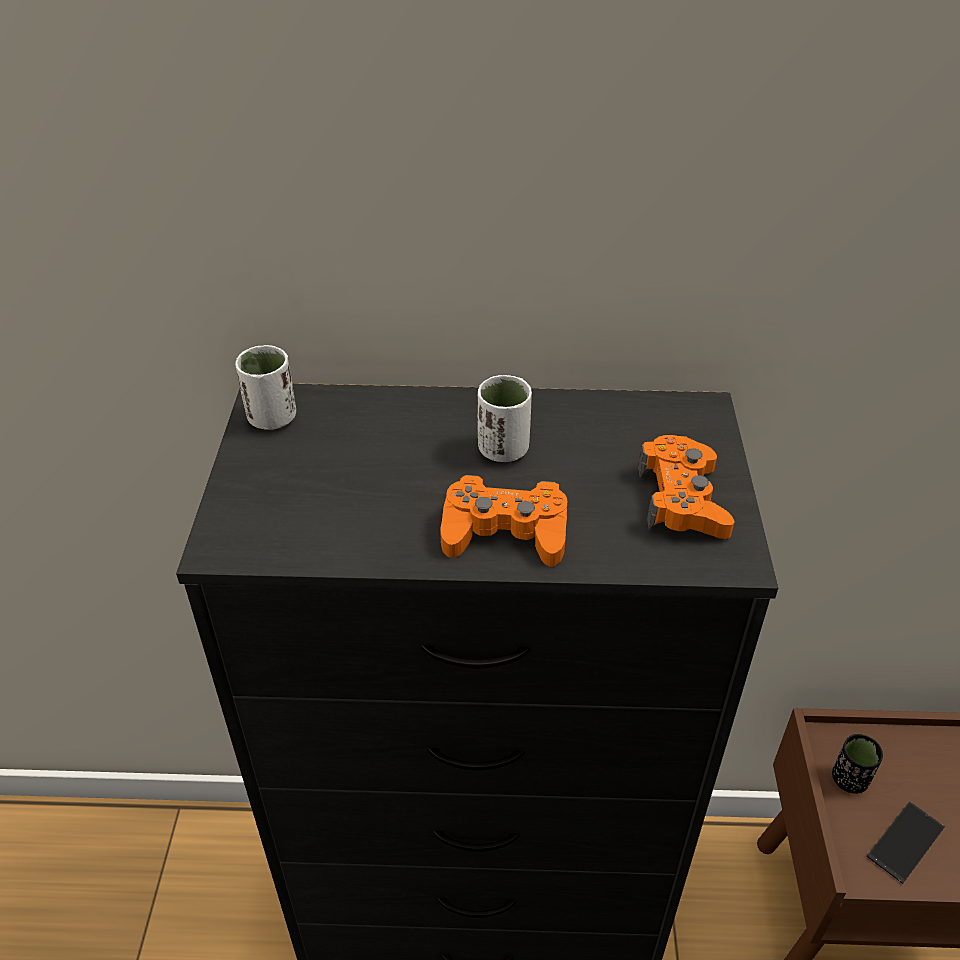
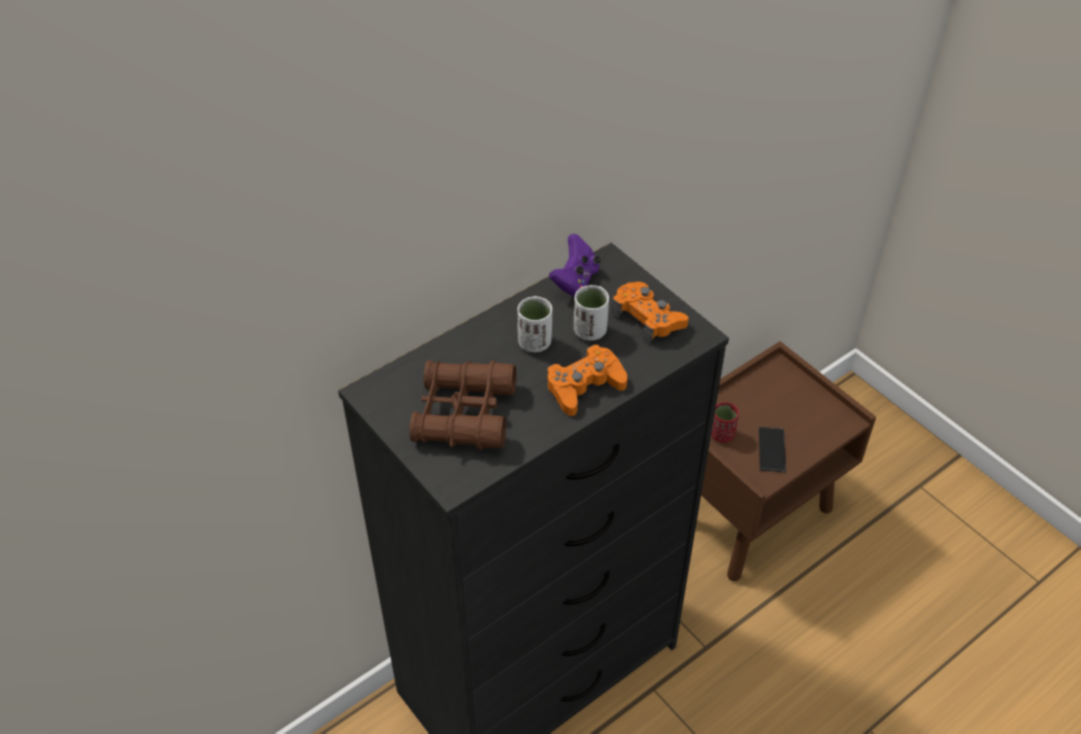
camera: 40 degrees left, 5 degrees up
white cup [235,345,296,430] -> white cup moved to [574,285,609,341]
black cup [832,734,883,794] -> red cup [711,402,739,443]
none -> brown binoculars [410,360,516,450]
none -> purple game controller [549,234,601,298]

